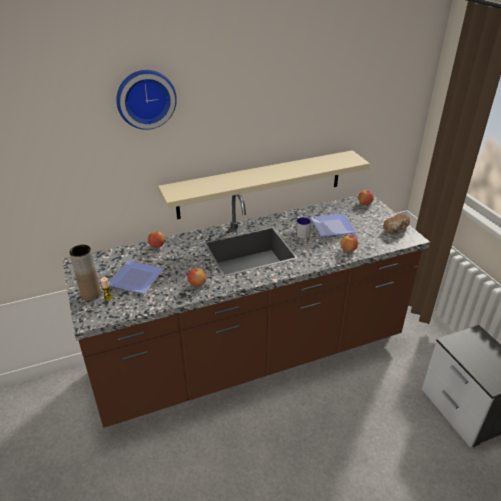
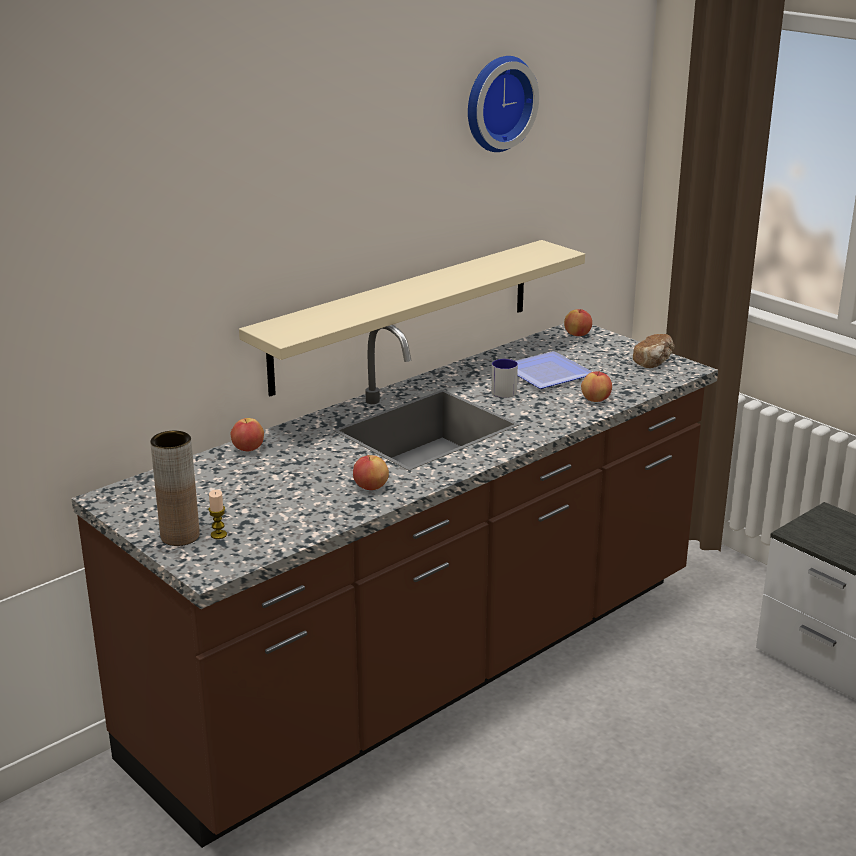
camera: 20 degrees left, 10 degrees down
plate [108,260,164,294] -> none
wall clock [116,70,177,130] -> wall clock moved to [468,56,539,152]

